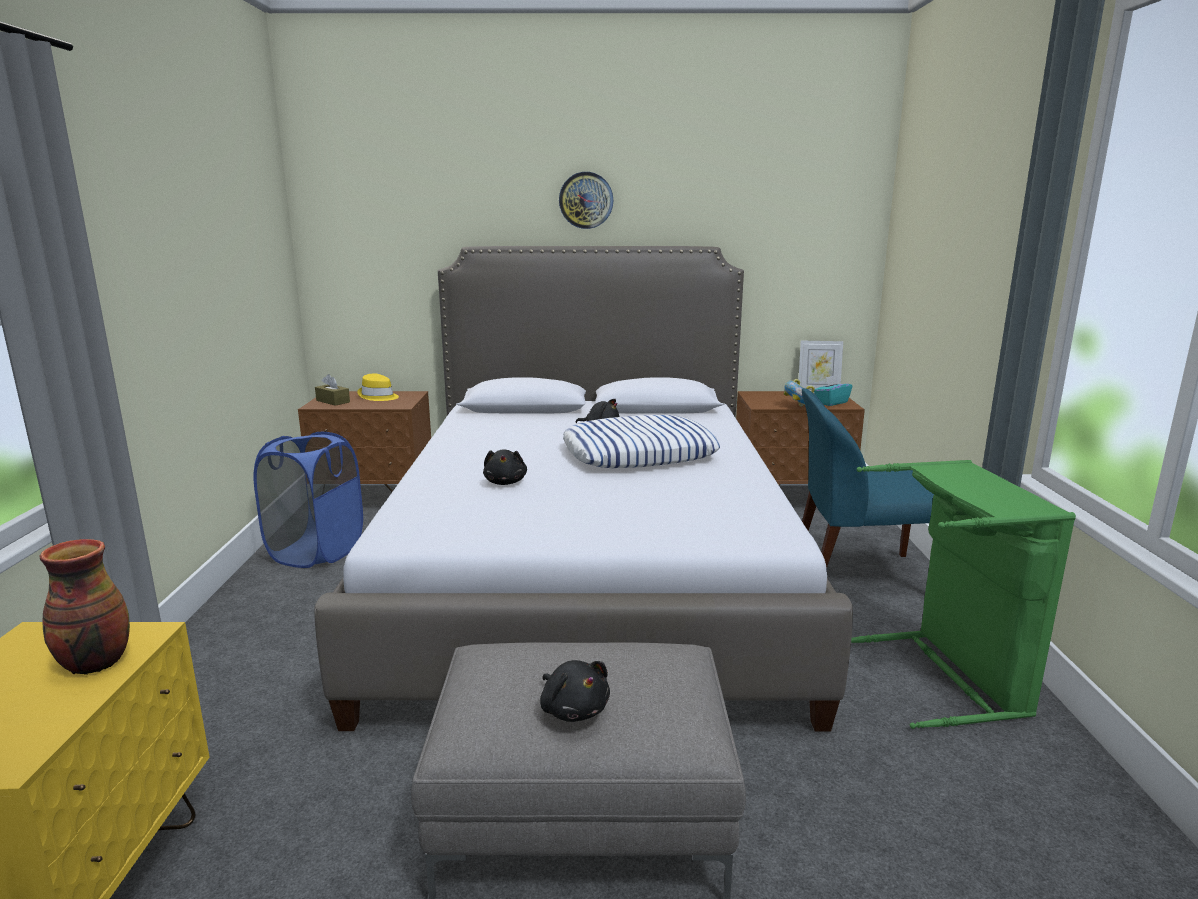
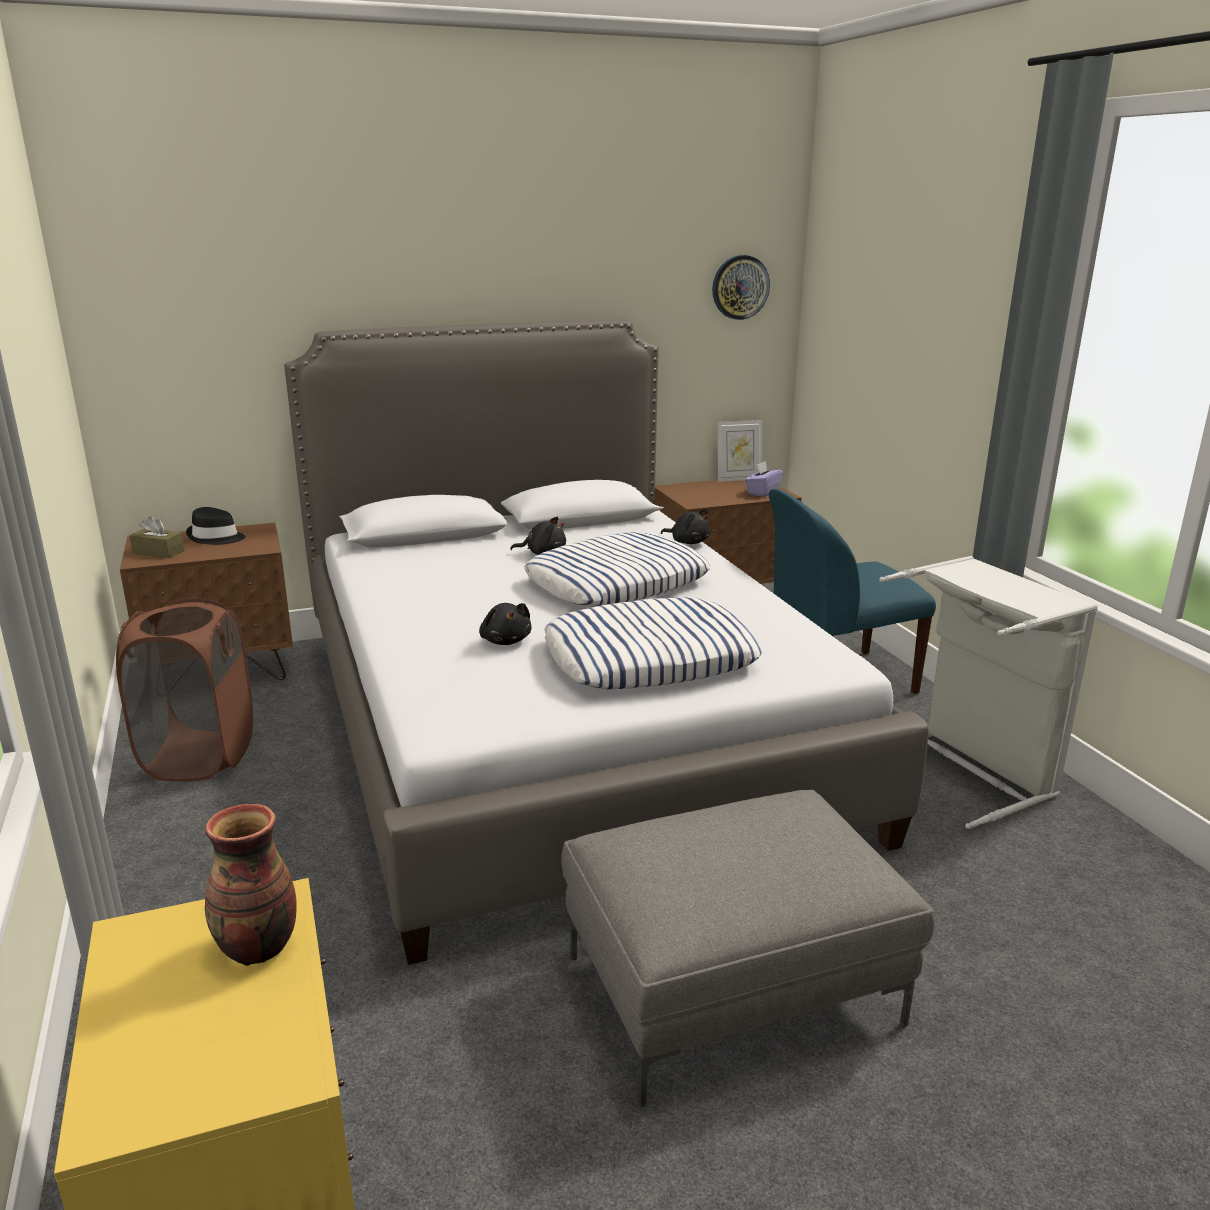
camera: 20 degrees left, 5 degrees up
blue laundry basket [253,432,363,568] -> brown laundry basket [116,598,253,782]
yellow hat [357,373,399,401] -> black hat [186,507,245,545]
black plush toy [540,660,610,722] -> black plush toy moved to [661,509,710,544]
wall clock [559,172,613,229] -> wall clock moved to [712,255,770,320]
bowl [784,379,815,407] -> none
turquoise tissue box [814,375,852,406] -> purple tissue box [745,461,783,497]
green laundry basket [851,460,1076,729] -> grey laundry basket [879,556,1098,829]
none -> pillow [544,597,762,689]

